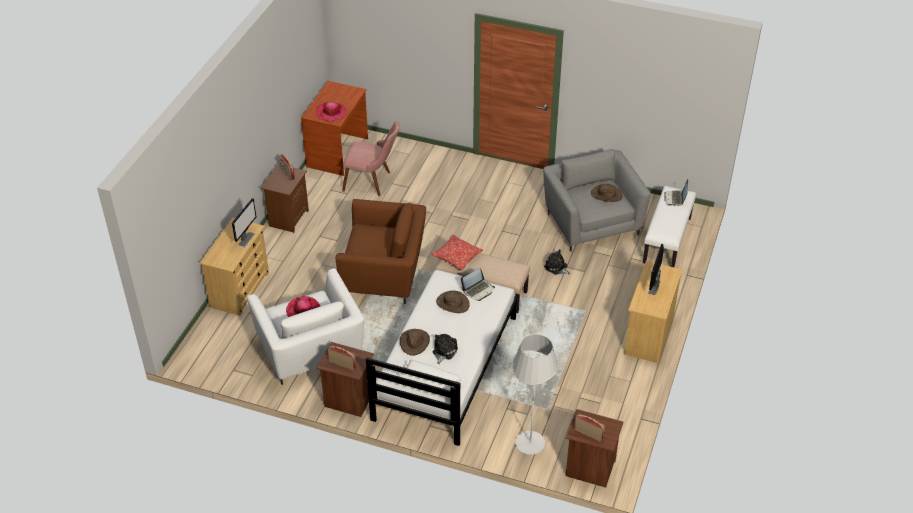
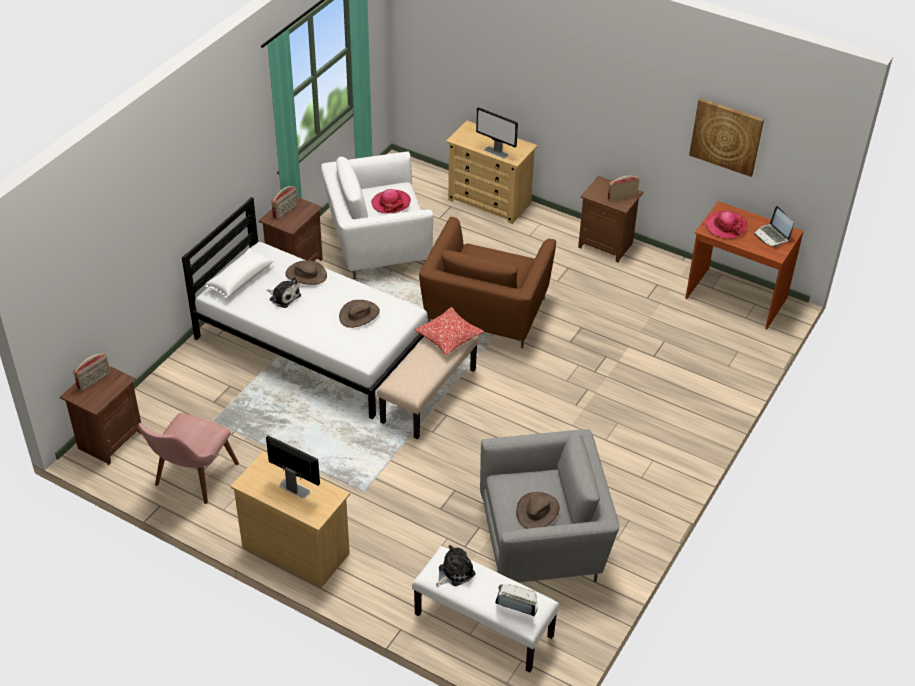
camera: 100 degrees right, 0 degrees up
pink chair [342,121,400,196] -> pink chair moved to [138,413,239,504]
laptop [461,268,495,301] -> laptop moved to [754,206,794,247]
white floor lamp [513,334,558,455] -> none
plush toy [544,249,570,275] -> plush toy moved to [436,545,476,587]
none -> picture [689,98,764,177]

